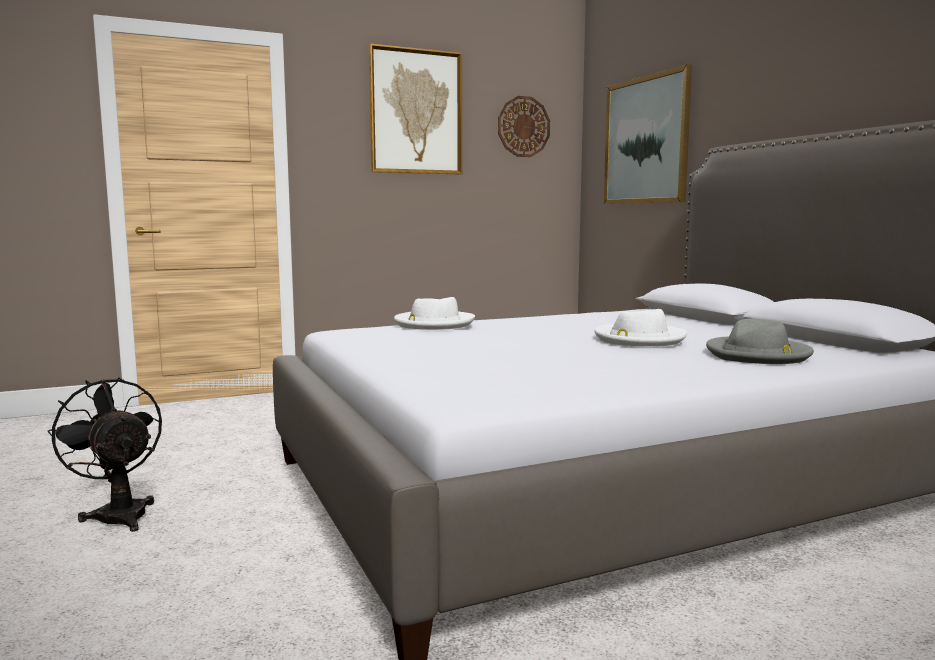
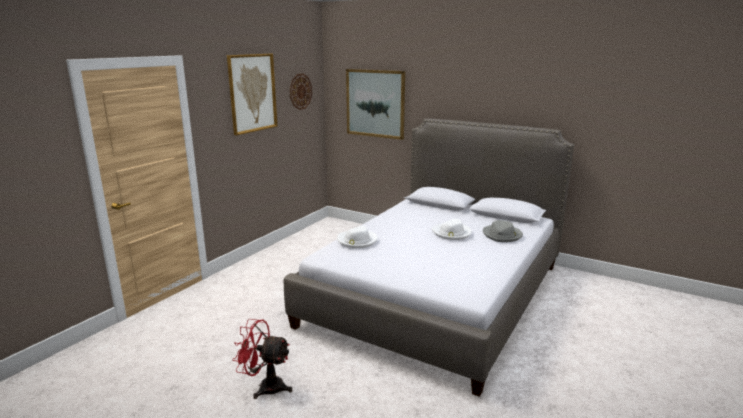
camera: 35 degrees left, 10 degrees up
black fan [47,378,162,532] -> red fan [232,319,292,399]

